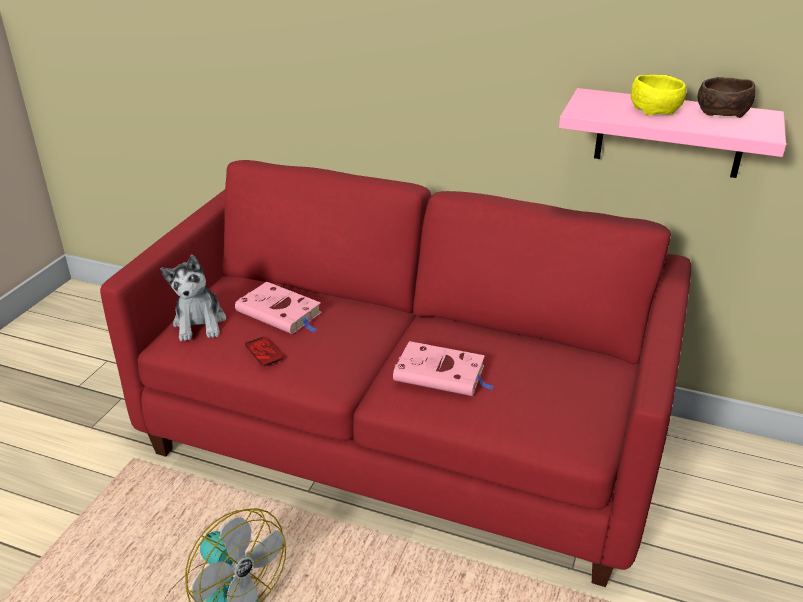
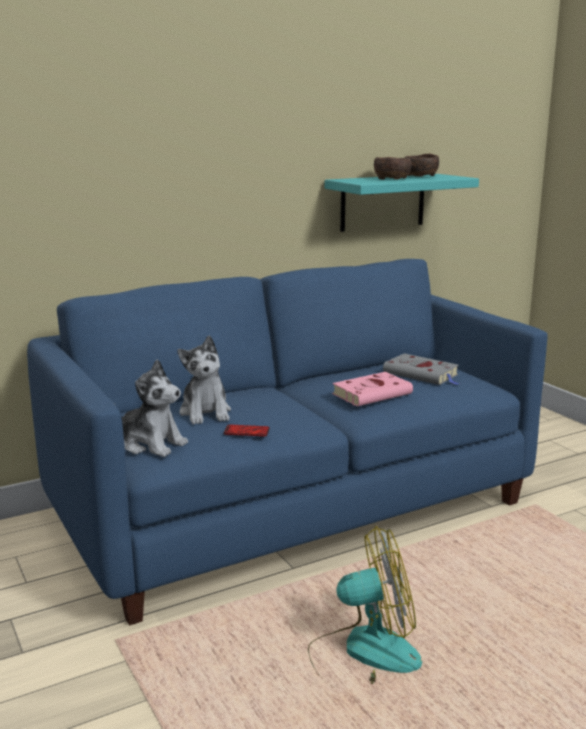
camera: 50 degrees left, 15 degrees down
red sofa [100,160,691,587] -> blue sofa [27,259,548,626]
pink book [235,282,322,334] -> plush toy [177,336,231,425]
pink shelf [559,88,786,178] -> turquoise shelf [325,174,479,232]
yellow bowl [631,75,686,115] -> brown bowl [374,157,412,180]
none -> grey book [383,353,460,385]

